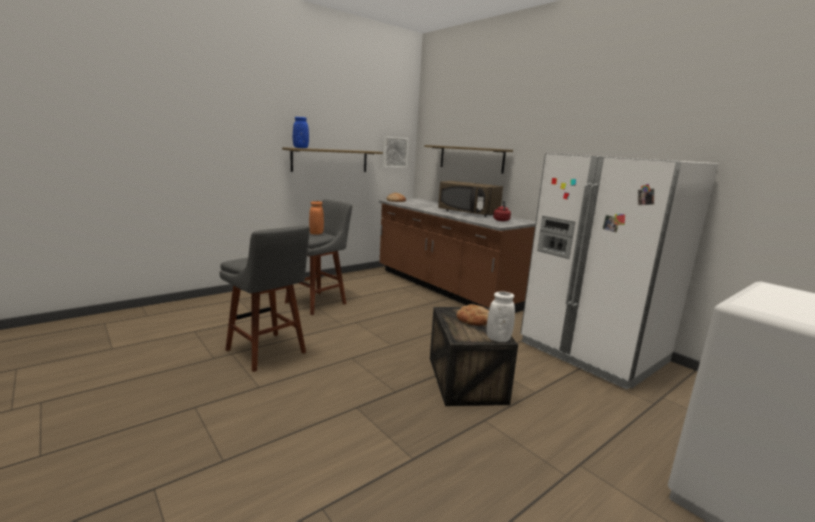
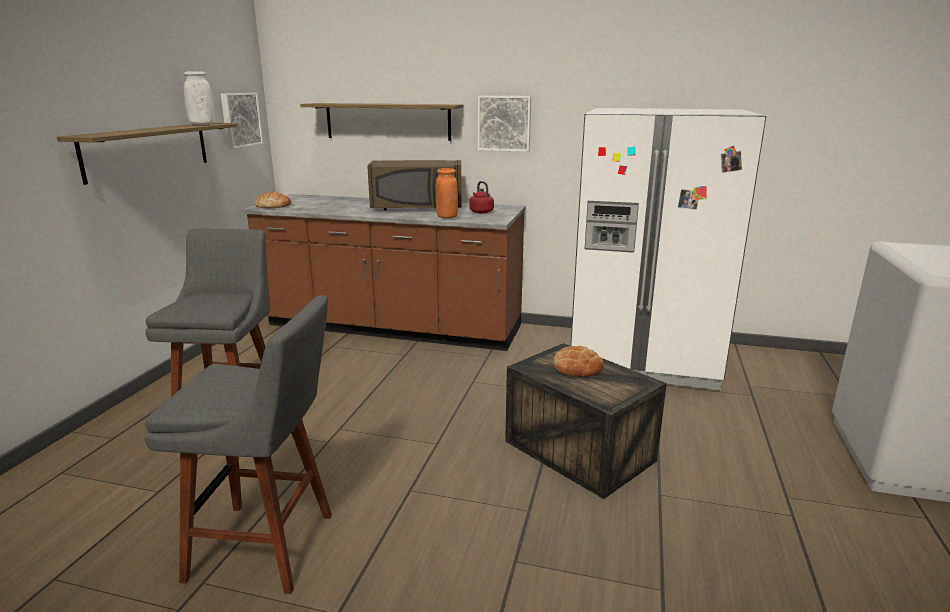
camera: 35 degrees left, 5 degrees up
blue vase [293,117,309,148] -> none
orange vase [309,201,324,235] -> orange vase moved to [435,168,458,218]
white vase [487,291,515,342] -> white vase moved to [184,71,215,125]
none -> picture [478,96,531,152]

